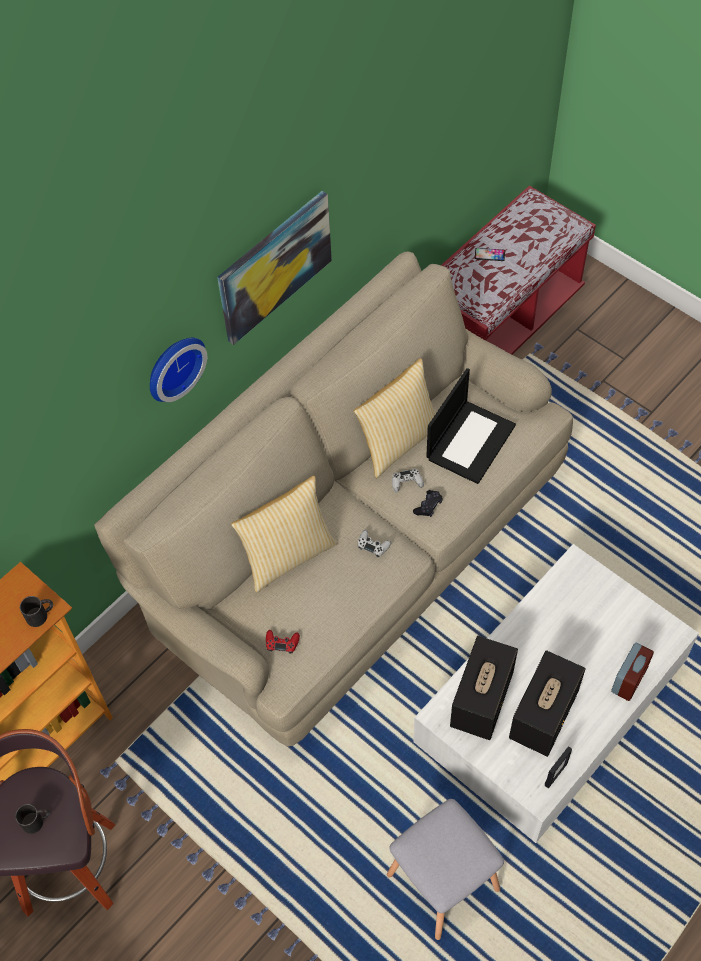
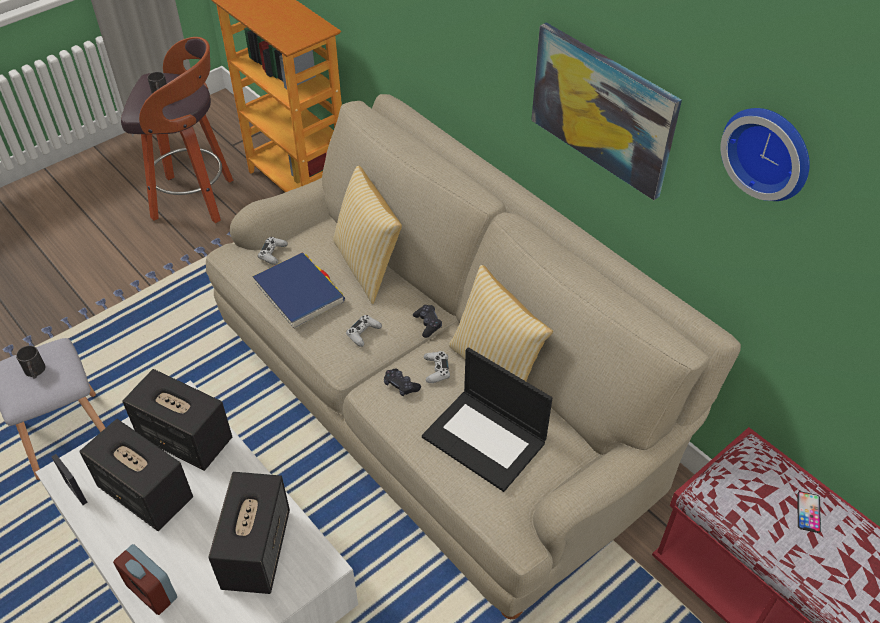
camera: 95 degrees right, 10 degrees down
black mug [20,596,53,627] -> black mug moved to [16,345,45,379]
wall clock [150,338,207,402] -> wall clock moved to [720,108,810,201]
red game controller [266,630,300,654] -> white game controller [258,237,288,265]
none -> speaker [208,472,290,594]
none -> blue book [252,252,345,329]
none -> black game controller [413,305,442,338]

